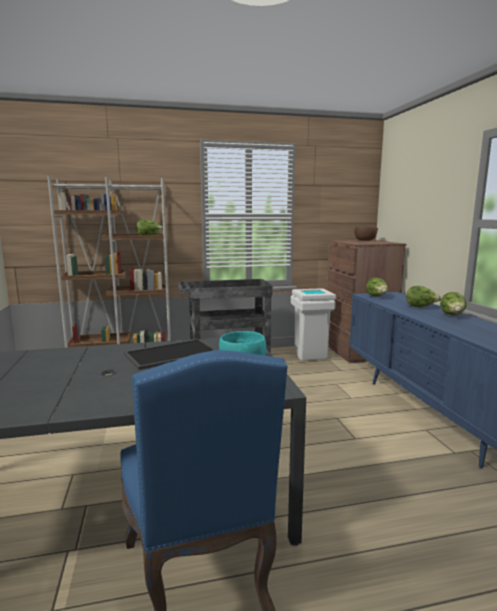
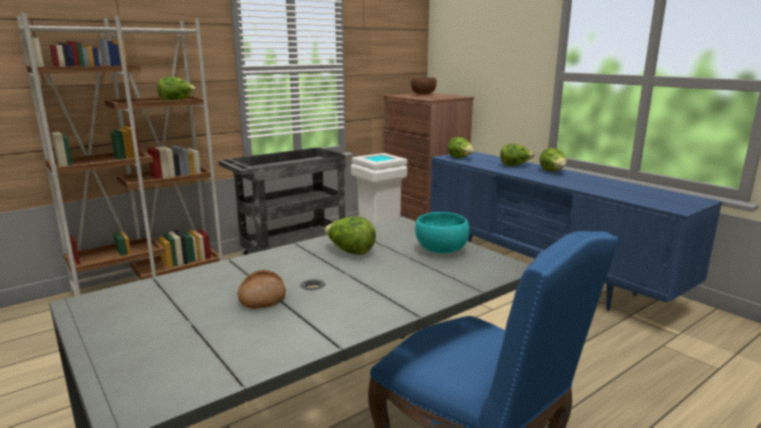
camera: 25 degrees left, 5 degrees up
tray [124,339,217,370] -> lettuce [325,216,376,255]
none -> bread [237,270,286,309]

